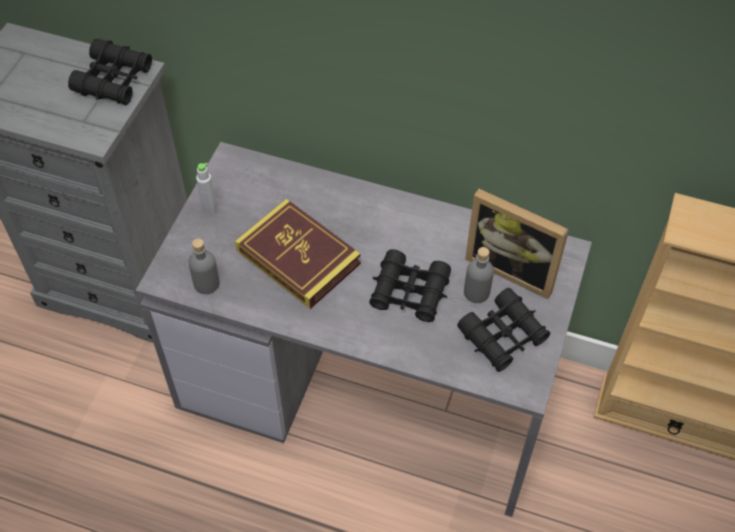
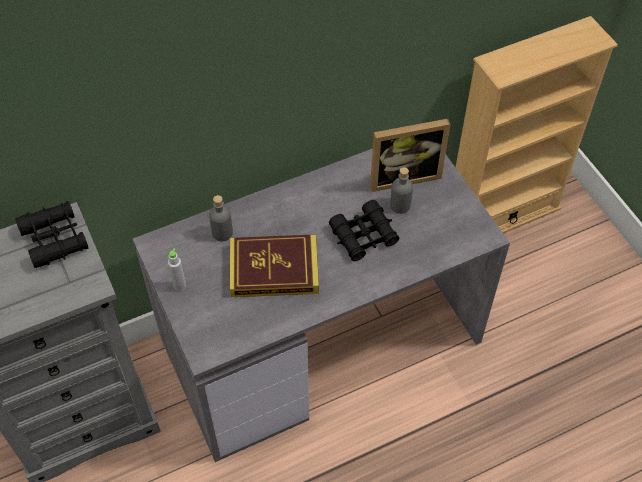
camera: 45 degrees left, 0 degrees up
grey bottle [188,238,220,294] -> grey bottle moved to [209,195,233,241]
black binoculars [457,288,551,372] -> none

